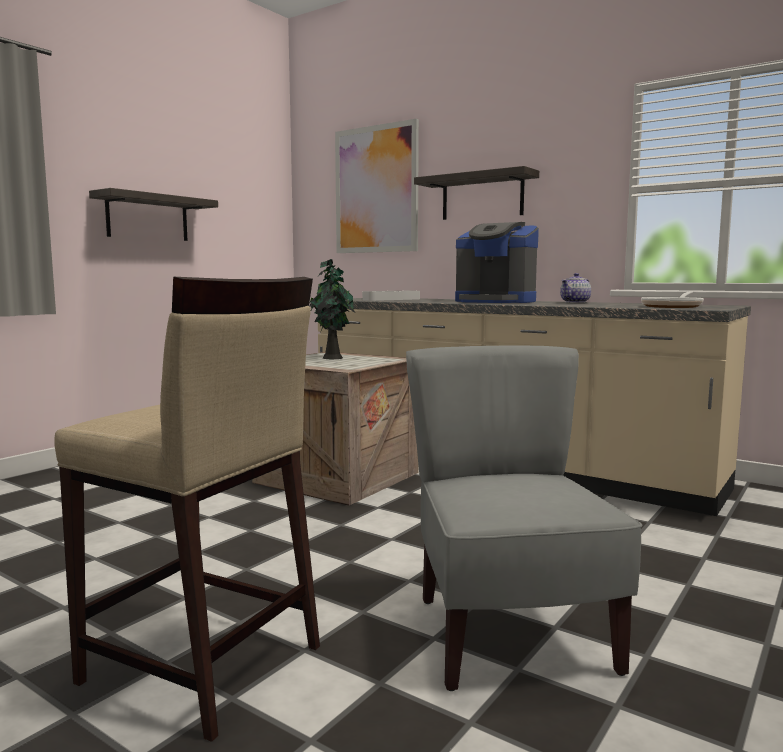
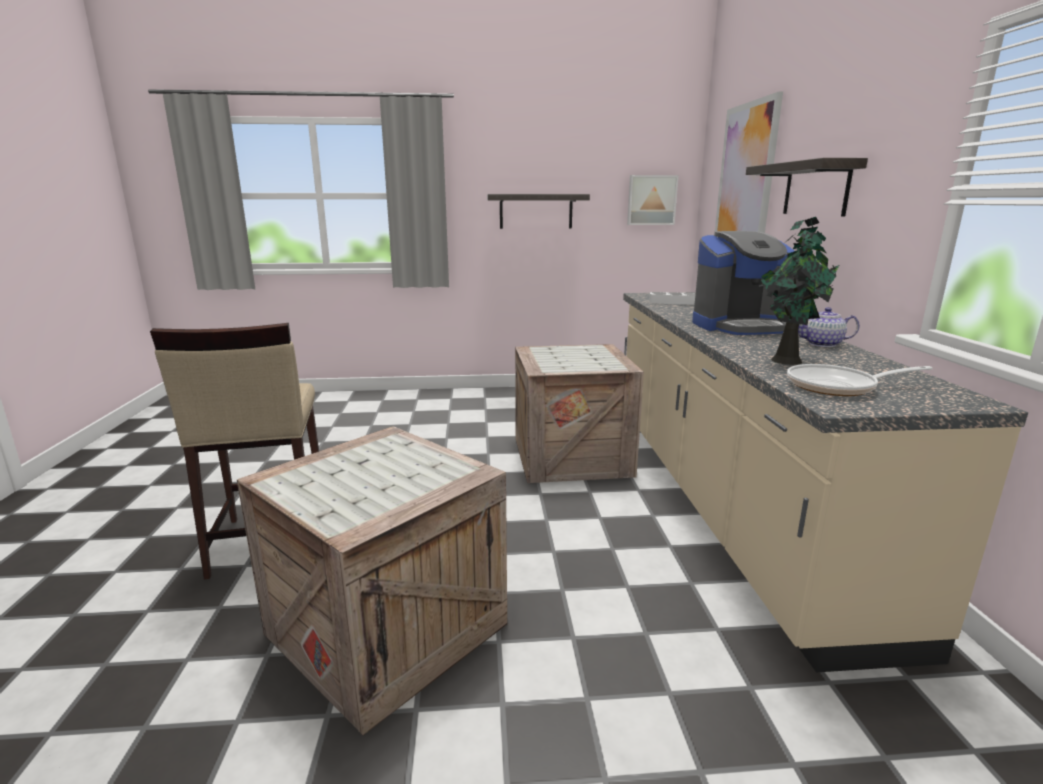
camera: 50 degrees right, 10 degrees up
potted plant [309,259,355,359] -> potted plant moved to [758,217,839,365]
grey chair [406,345,642,691] -> crate [237,426,507,735]
coffee machine [455,222,539,303] -> coffee machine turned 90 degrees counterclockwise [692,231,794,335]
none -> picture [627,175,679,225]

